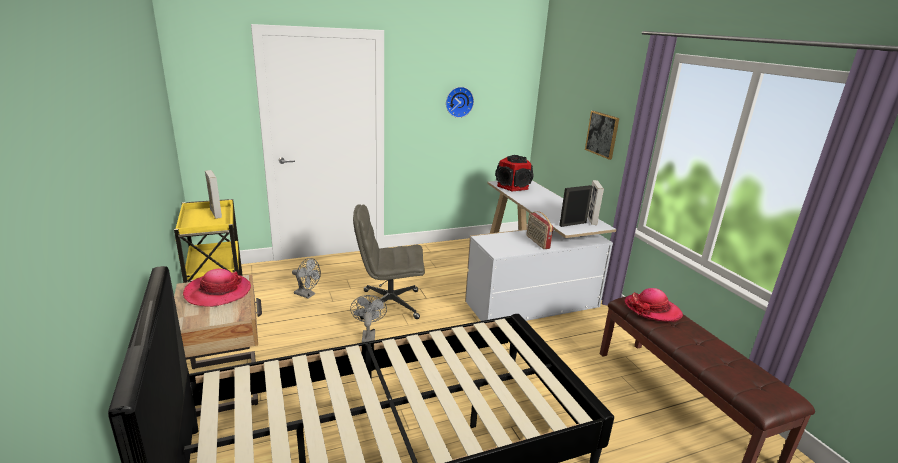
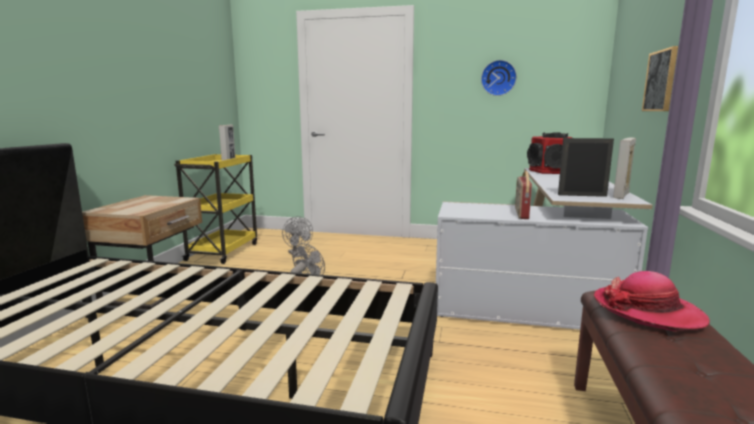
camera: 35 degrees right, 10 degrees down
hat [183,269,251,307] -> none
grey office chair [353,204,425,319] -> none

